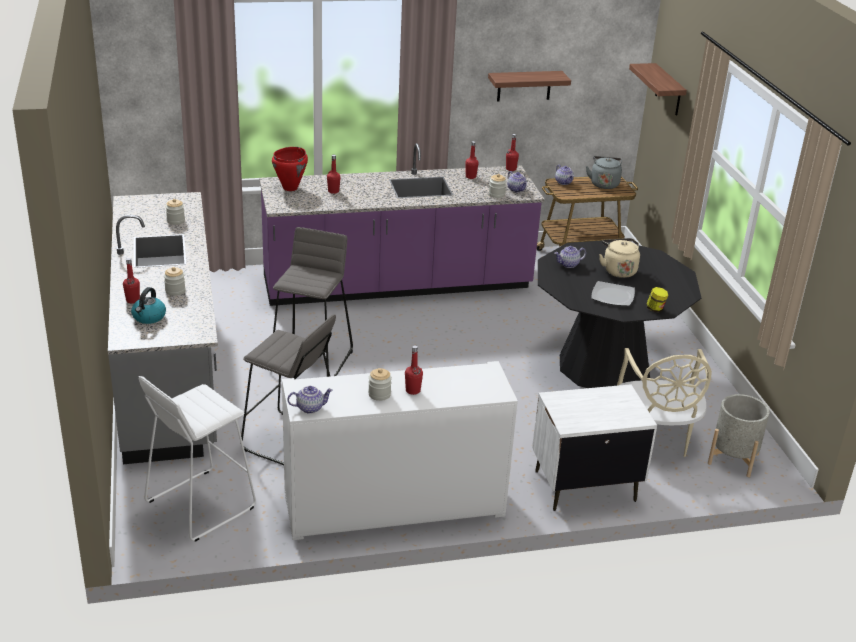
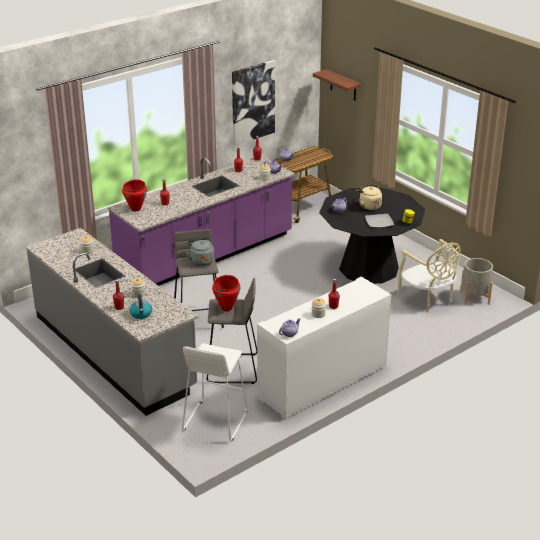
camera: 25 degrees left, 0 degrees up
shelf [488,71,571,102] -> picture [232,60,275,146]
white nightstand [532,384,657,511] -> none
grey kettle [586,156,622,189] -> grey kettle moved to [186,238,214,266]
none -> red cooking pot [212,275,240,311]

